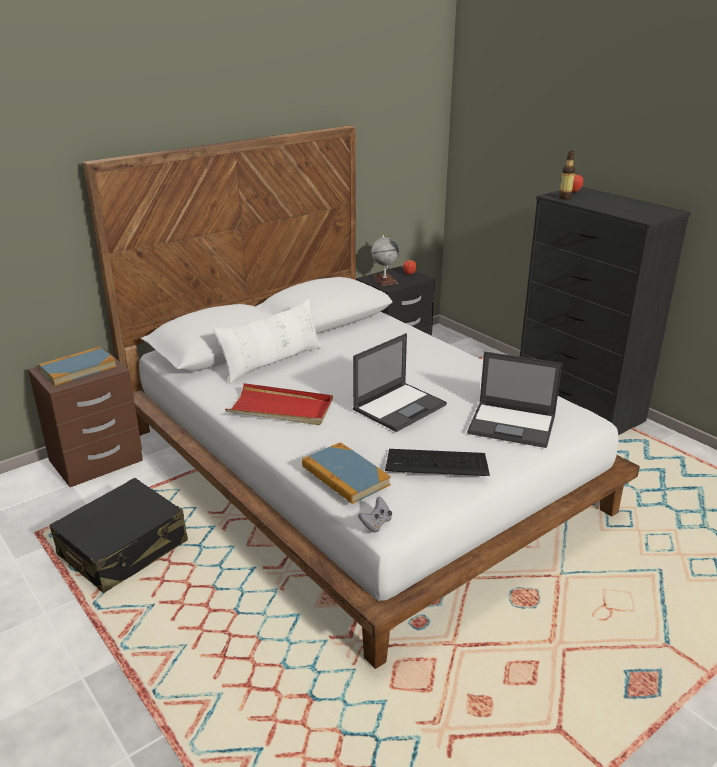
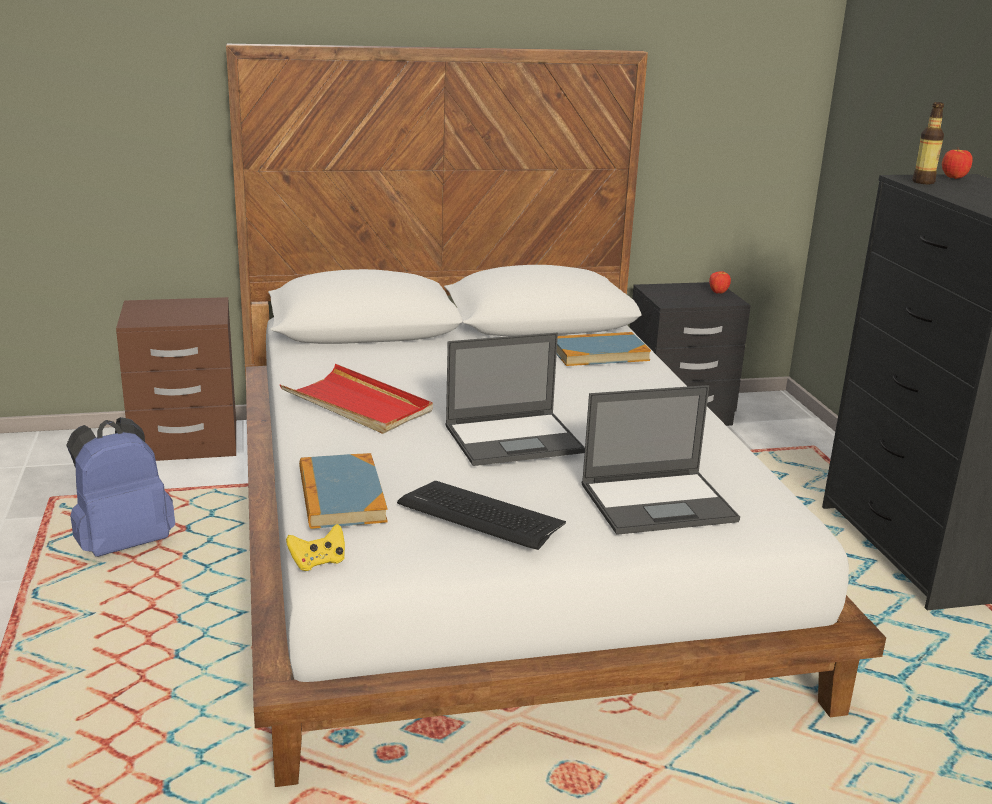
camera: 25 degrees right, 5 degrees down
book [39,347,117,386] -> book moved to [557,332,651,366]
black suitcase [50,478,188,593] -> blue backpack [66,417,175,557]
white pillow [213,299,322,384] -> none
grey game controller [358,497,392,533] -> yellow game controller [286,524,345,571]
globe [371,235,399,286] -> none
laptop [467,352,562,448] -> laptop turned 60 degrees counterclockwise [582,385,740,535]

